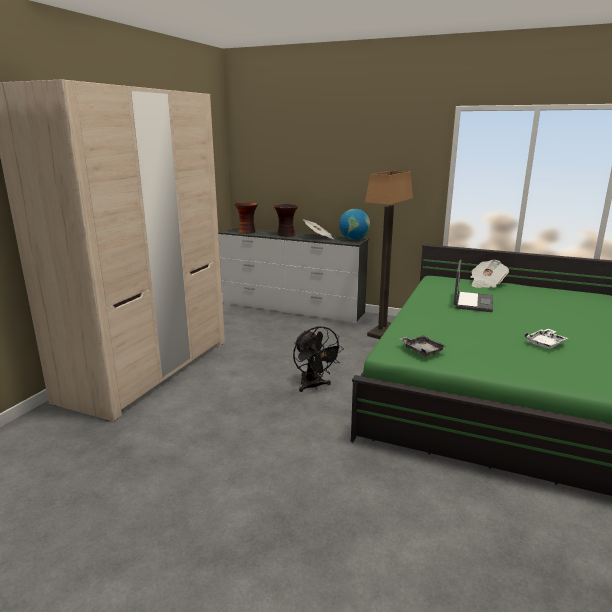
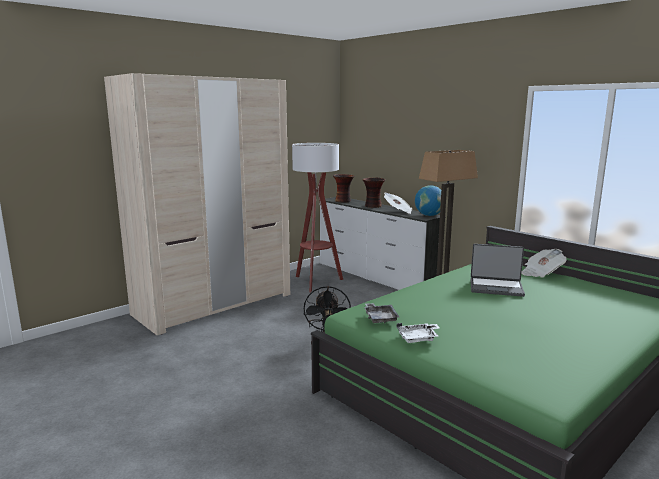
camera: 25 degrees right, 5 degrees down
laptop [454,260,493,312] -> laptop turned 60 degrees clockwise [470,244,525,297]
white tray [525,329,568,349] -> white tray moved to [396,323,440,343]
none -> floor lamp [292,143,343,292]

